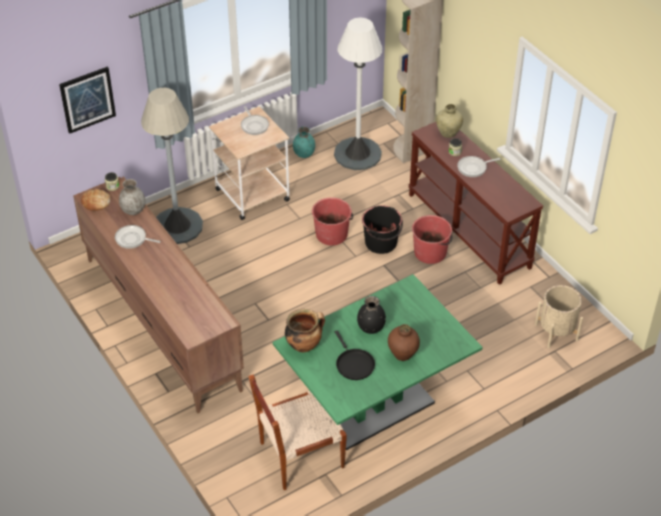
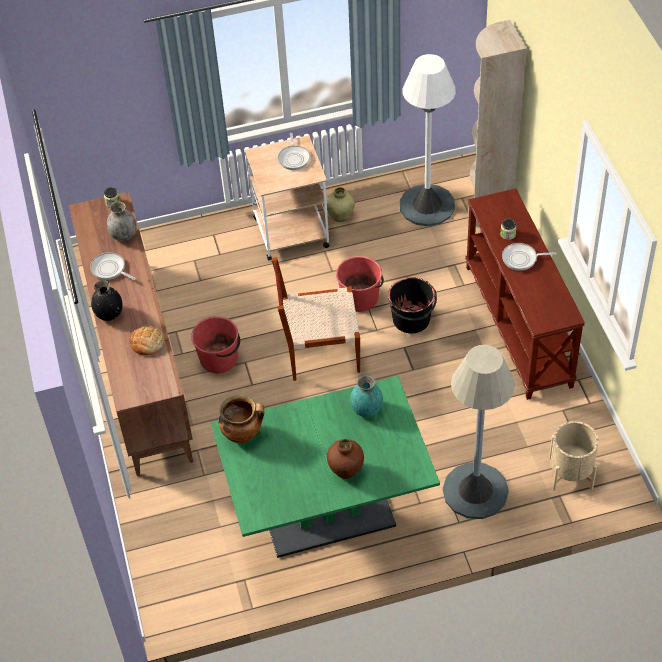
camera: 20 degrees right, 5 degrees up
picture [59,67,116,134] -> none
bread [81,189,111,211] -> bread moved to [129,326,164,355]
grey floor lamp [141,88,203,244] -> grey floor lamp moved to [443,345,515,519]
chair [248,375,347,490] -> chair moved to [272,257,360,381]
turquoise vase [293,126,315,158] -> turquoise vase moved to [350,375,383,417]
black frying pan [335,330,375,380] -> none
black vase [357,296,386,334] -> black vase moved to [91,280,123,321]
red bucket [412,215,452,264] -> red bucket moved to [191,316,240,373]
beige vase [436,104,463,138] -> beige vase moved to [326,187,355,222]

